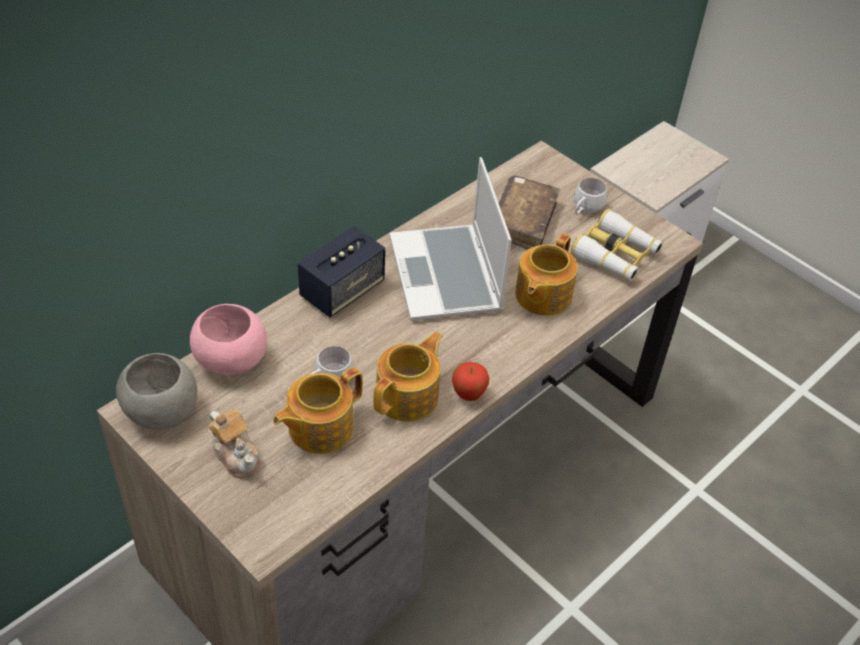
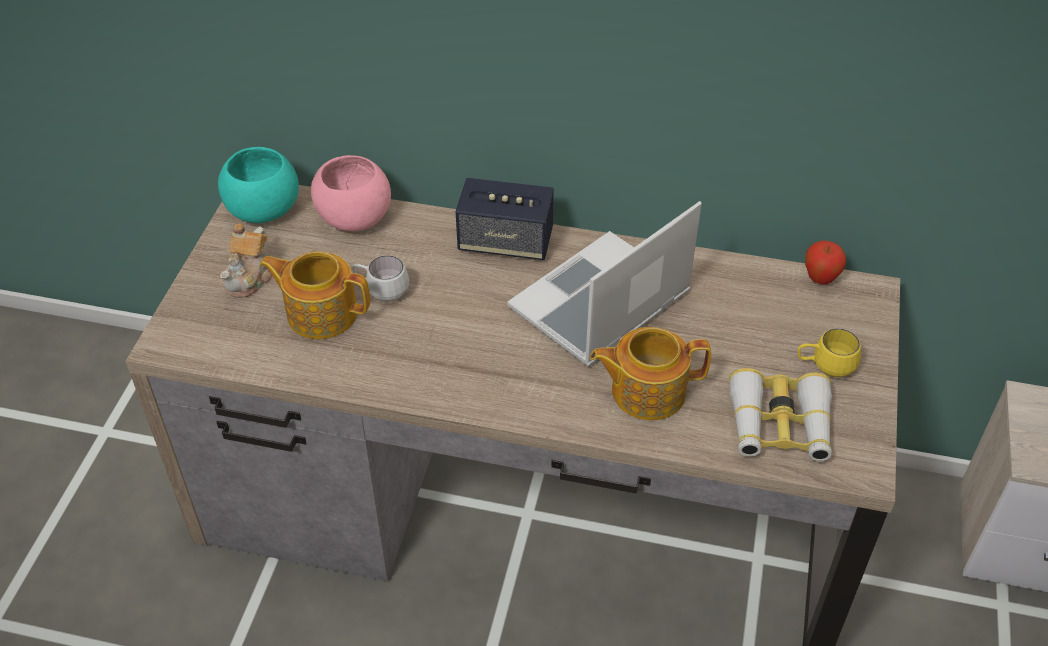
camera: 60 degrees right, 0 degrees up
grey bowl [116,353,197,430] -> turquoise bowl [218,147,299,223]
teapot [373,331,443,422] -> none
apple [452,362,489,401] -> apple moved to [805,241,846,284]
brown book [499,176,560,250] -> none
white mug [574,178,607,215] -> yellow mug [798,328,861,377]

